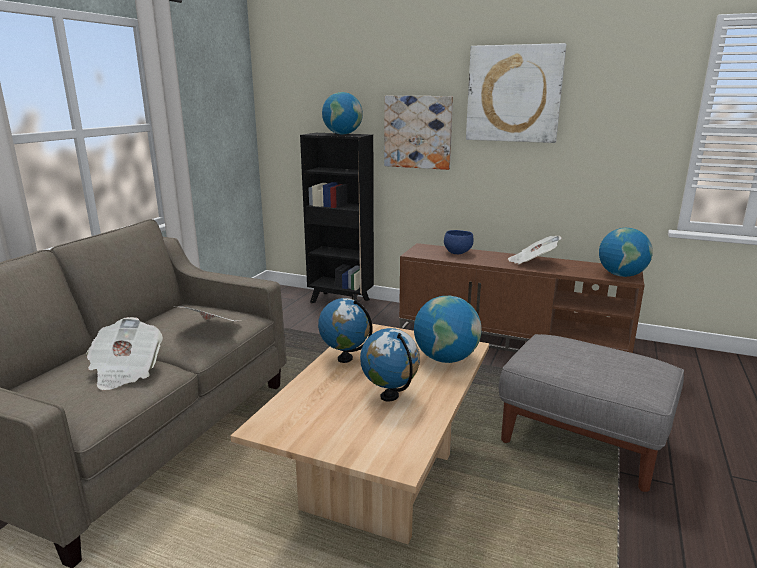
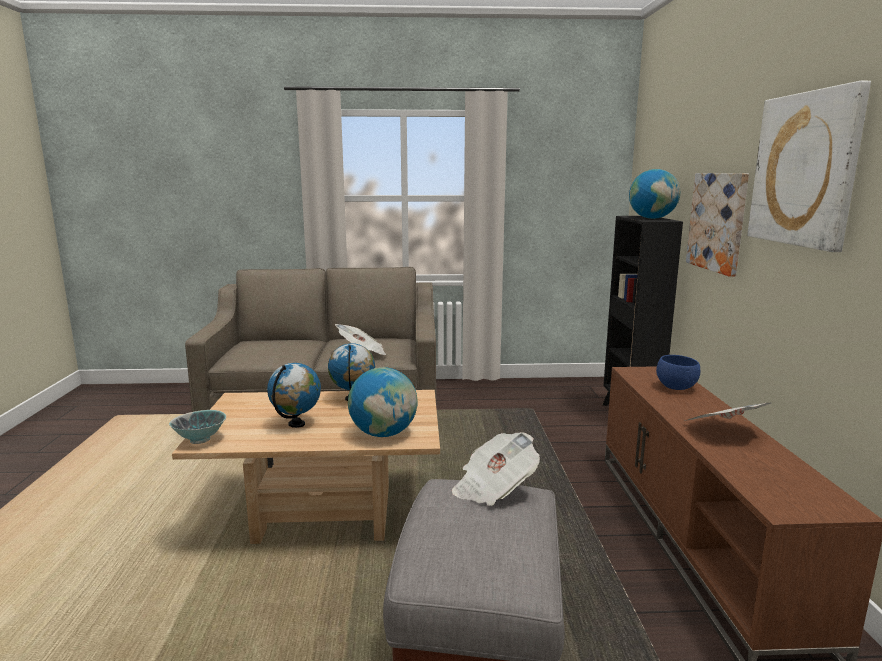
camera: 65 degrees right, 5 degrees down
newspaper [86,317,163,390] -> newspaper moved to [452,432,540,506]
globe [599,228,653,277] -> none
none -> bowl [169,410,226,444]

